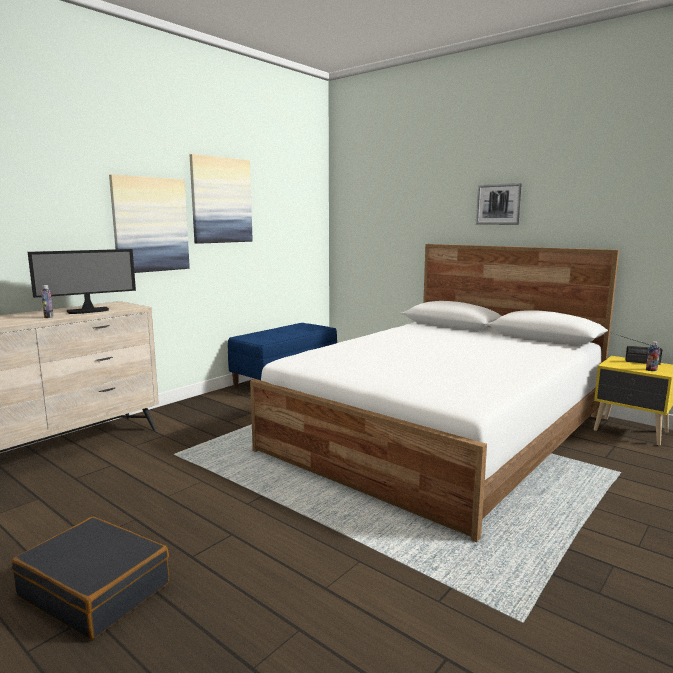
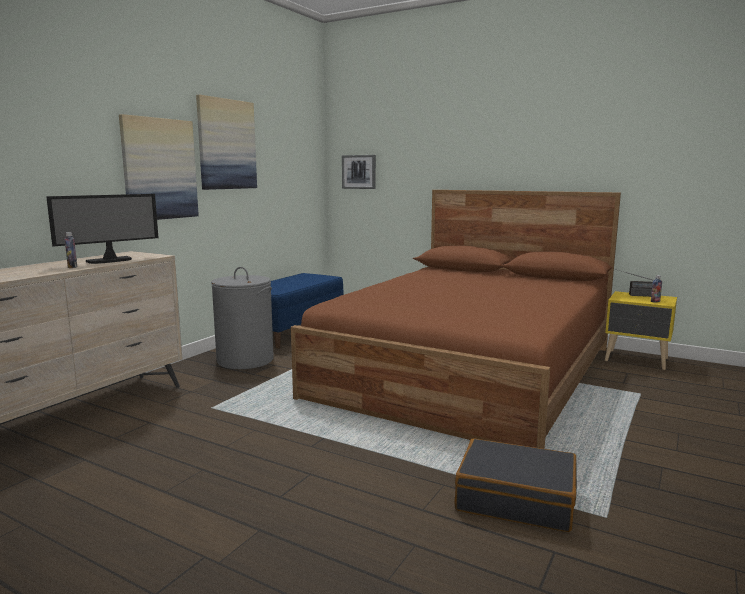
camera: 10 degrees left, 0 degrees up
black suitcase [12,517,169,639] -> black suitcase moved to [455,438,577,532]
white bed [250,244,620,542] -> brown bed [291,190,621,449]
picture [476,183,523,225] -> picture moved to [342,155,376,189]
none -> grey laundry basket [211,267,274,369]

